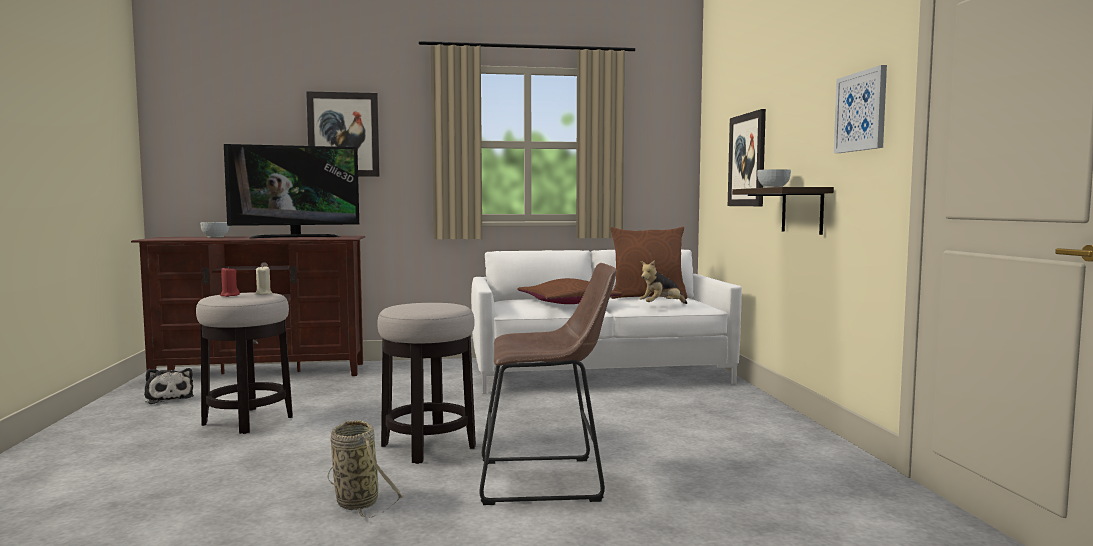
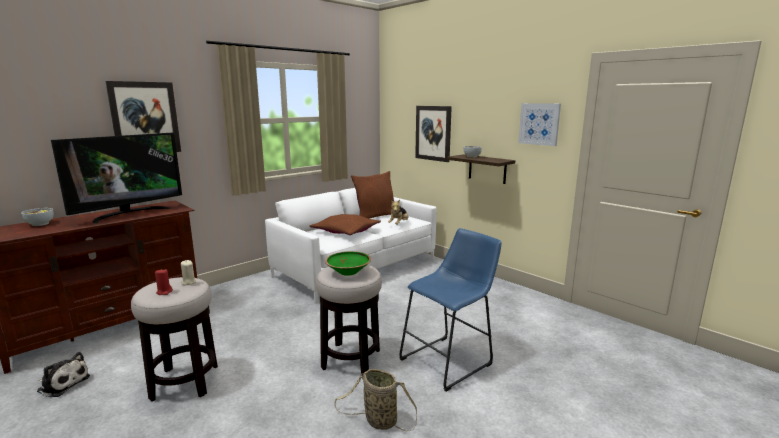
camera: 35 degrees left, 10 degrees up
brown stool [479,263,617,505] -> blue stool [400,228,502,392]
none -> green bowl [325,251,371,276]

